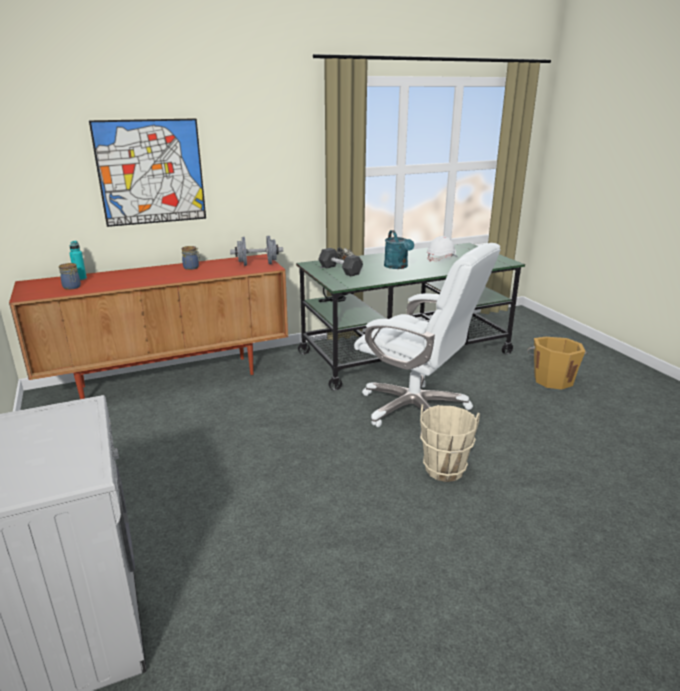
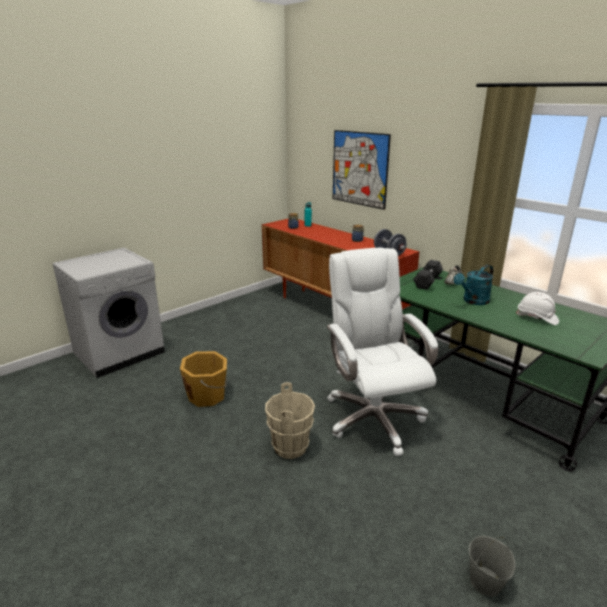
camera: 70 degrees right, 0 degrees up
white office chair [354,243,501,427] -> white office chair turned 150 degrees clockwise [327,248,438,456]
orange bucket [527,337,588,390] -> orange bucket moved to [180,351,227,407]
none -> grey bucket [469,536,516,597]

